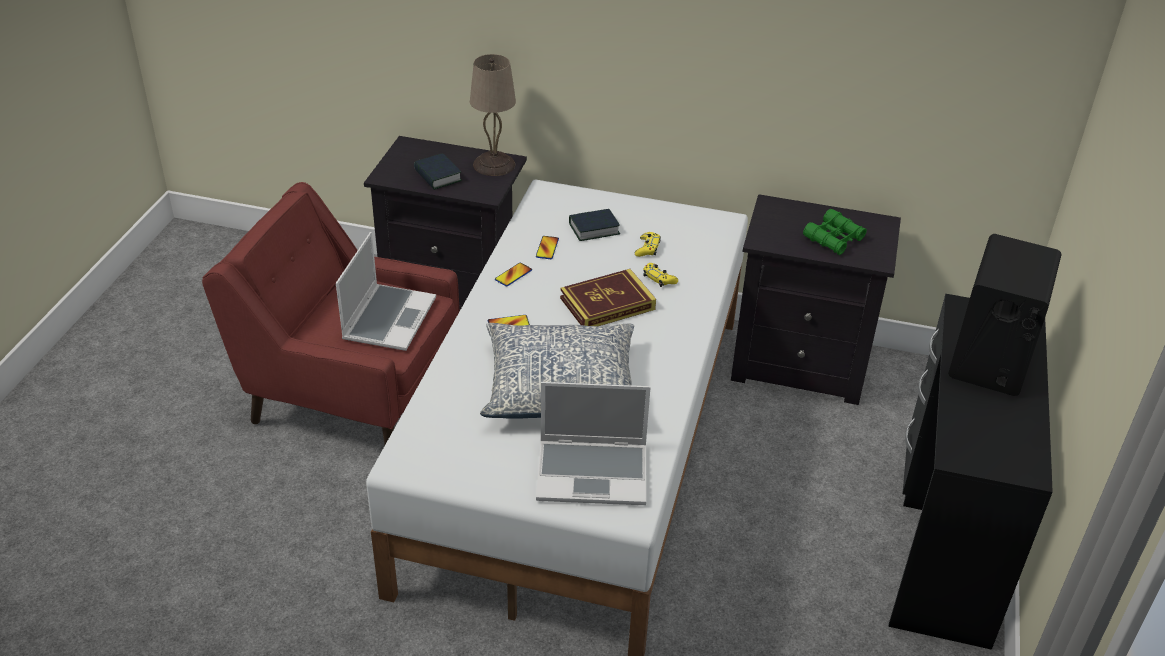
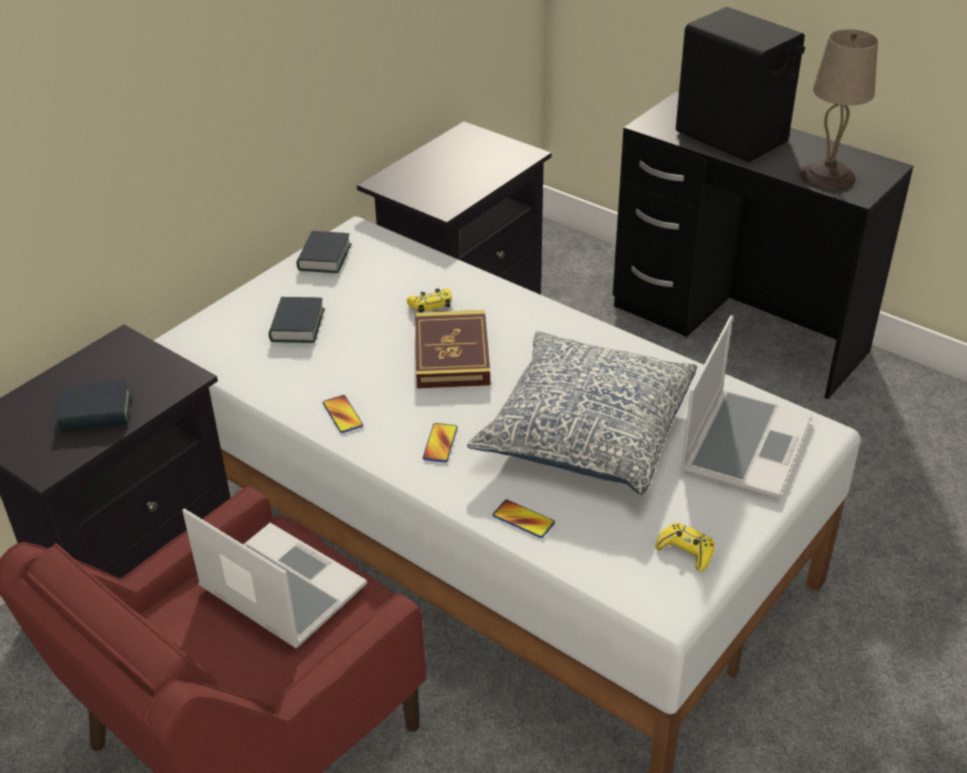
camera: 65 degrees left, 0 degrees up
beige table lamp [470,54,516,176] -> beige table lamp moved to [800,29,878,191]
phone [536,236,559,259] -> phone moved to [493,500,555,538]
yellow game controller [635,232,661,257] -> yellow game controller moved to [655,523,715,571]
green binoculars [803,209,867,255] -> none
none -> book [297,231,352,273]

